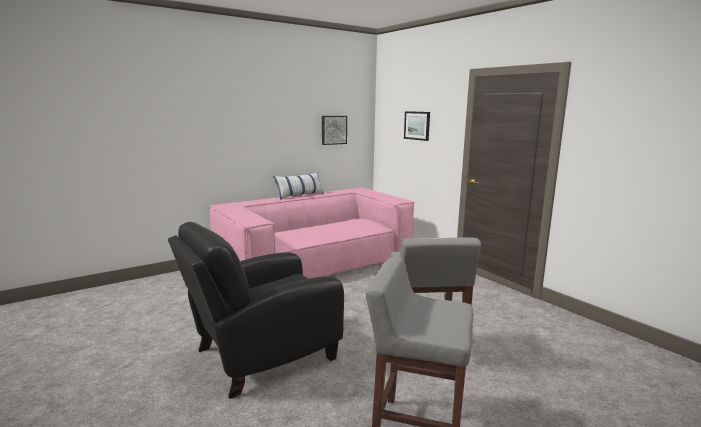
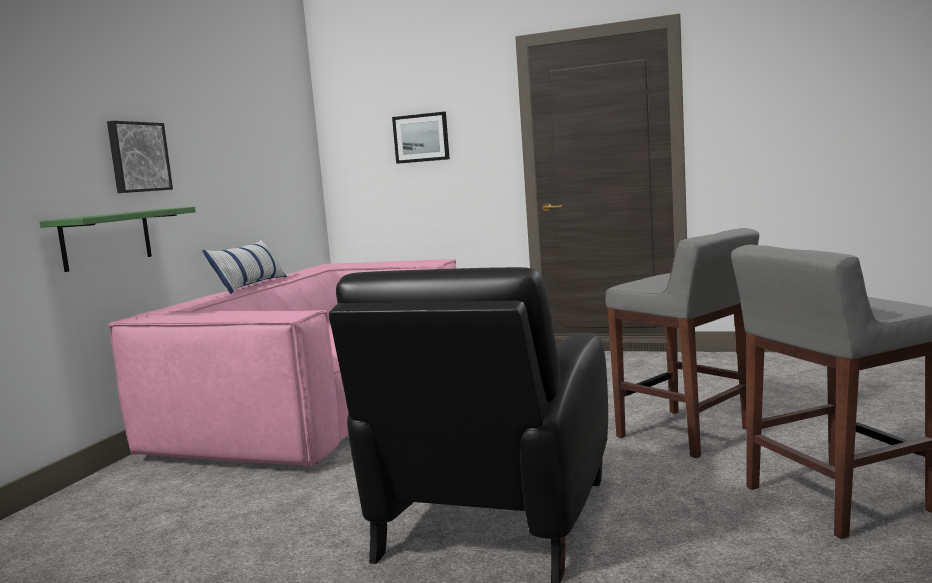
camera: 35 degrees left, 5 degrees down
picture [322,116,347,145] -> picture moved to [107,121,173,193]
none -> green shelf [39,207,196,272]

